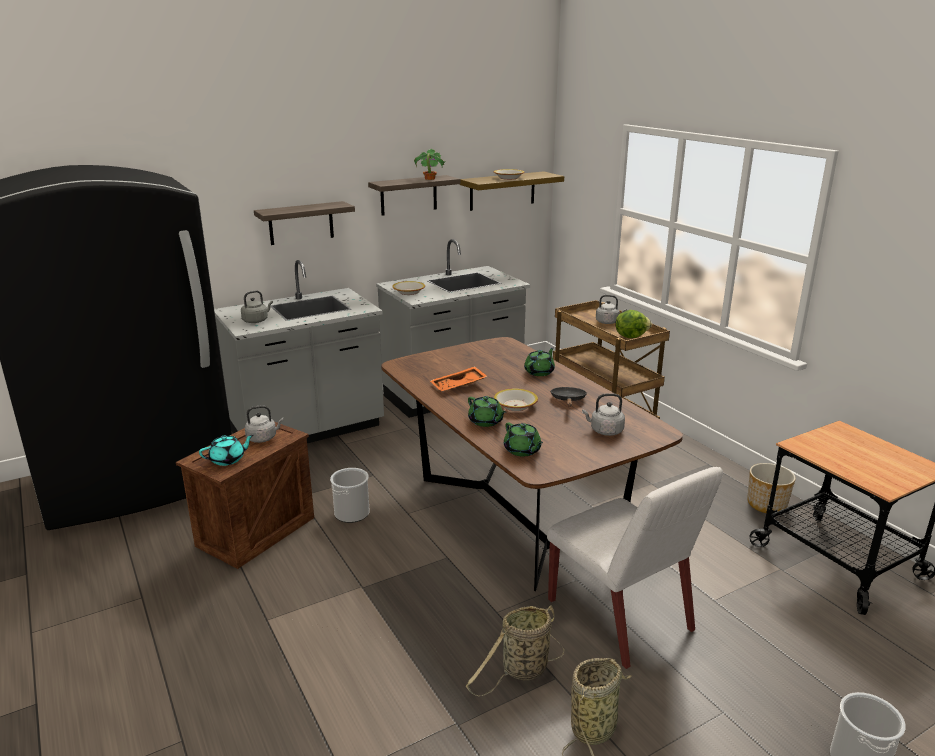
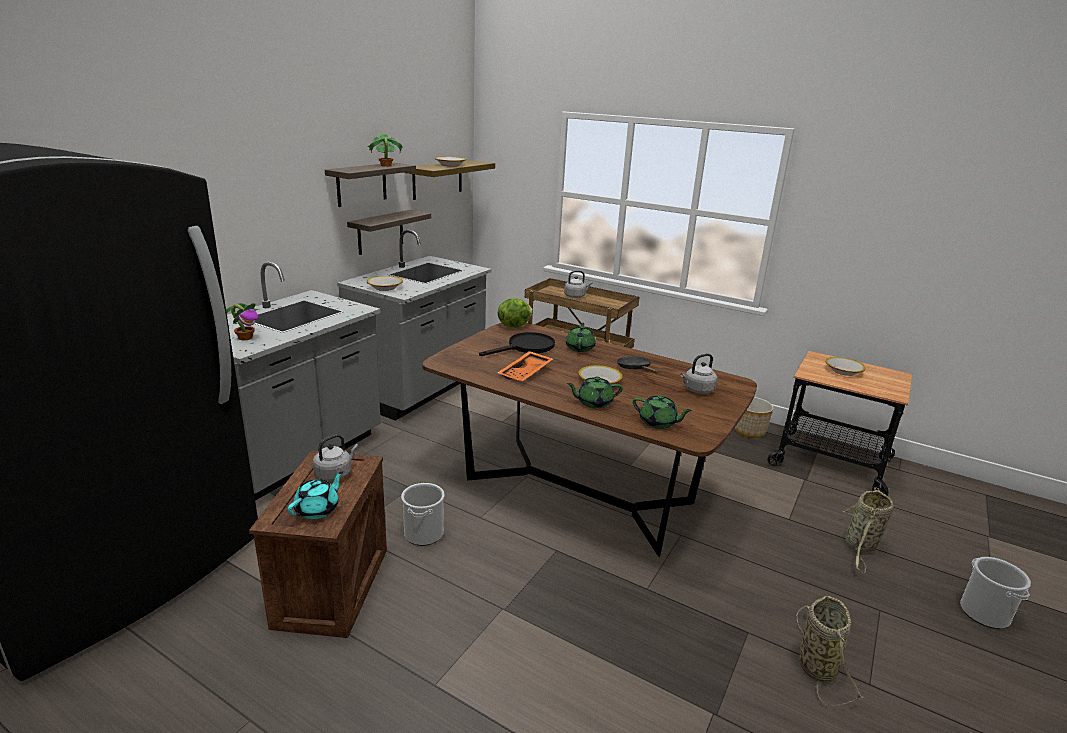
camera: 30 degrees left, 0 degrees up
grey kettle [241,290,273,323] -> potted plant [226,303,259,340]
shelf [254,201,355,245] -> shelf moved to [347,210,431,255]
basket [466,605,564,696] -> basket moved to [843,487,894,573]
green teapot [468,396,506,427] -> green teapot turned 150 degrees clockwise [567,377,623,408]
white chair [547,467,723,669] -> none
lettuce [616,310,652,338] -> lettuce moved to [498,298,533,328]
none -> black frying pan [479,332,555,356]
none -> bowl [825,357,866,376]

